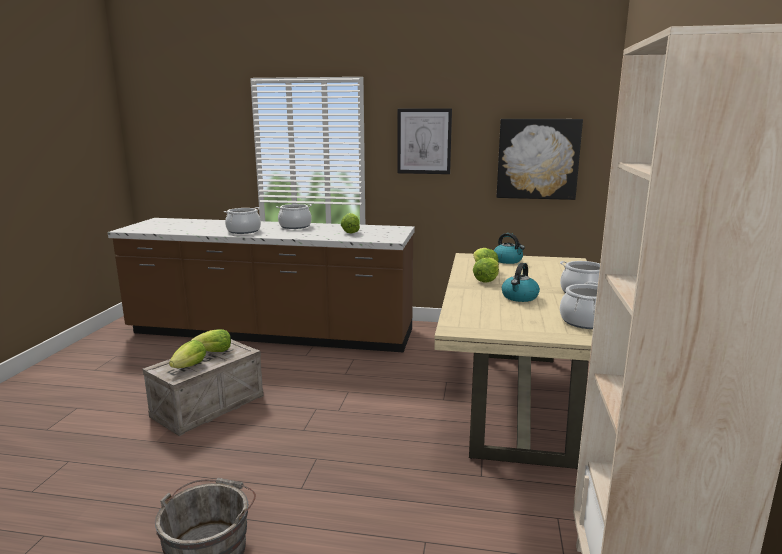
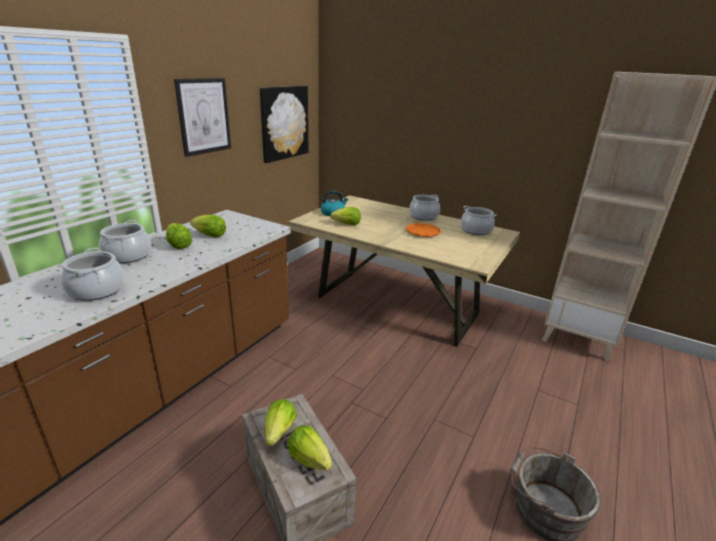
camera: 70 degrees left, 10 degrees up
lettuce [473,258,499,283] -> lettuce moved to [166,223,192,249]
kettle [502,263,540,302] -> orange plate [406,223,441,237]

